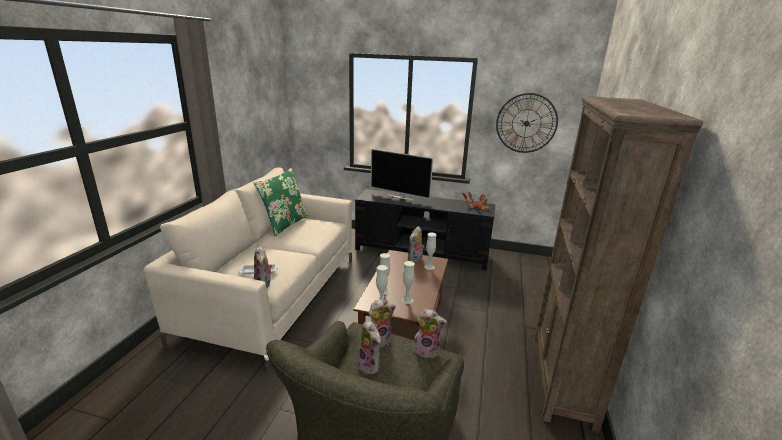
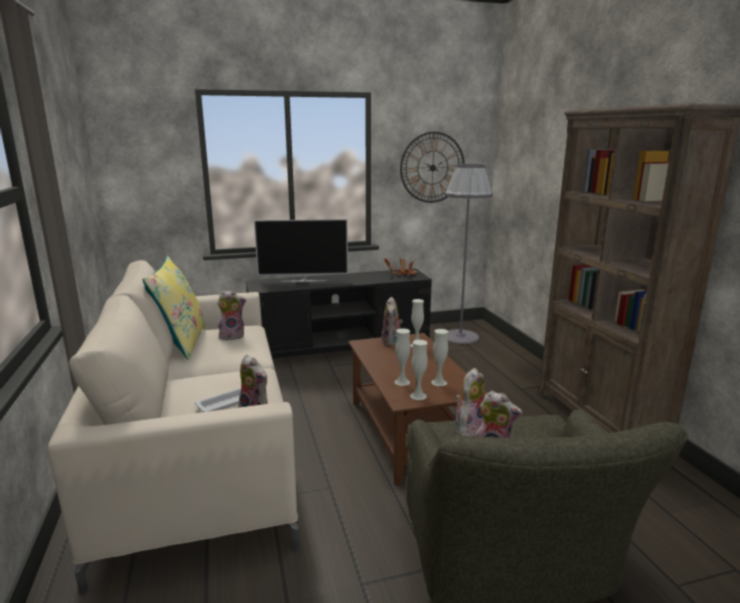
camera: 30 degrees left, 5 degrees down
green pillow [254,168,309,237] -> yellow pillow [143,256,206,360]
plush toy [412,309,447,359] -> plush toy moved to [217,290,246,340]
none -> grey floor lamp [445,164,493,344]

